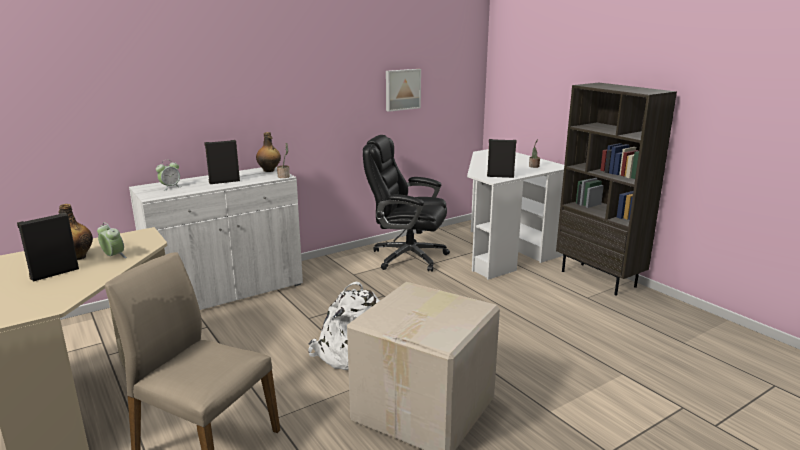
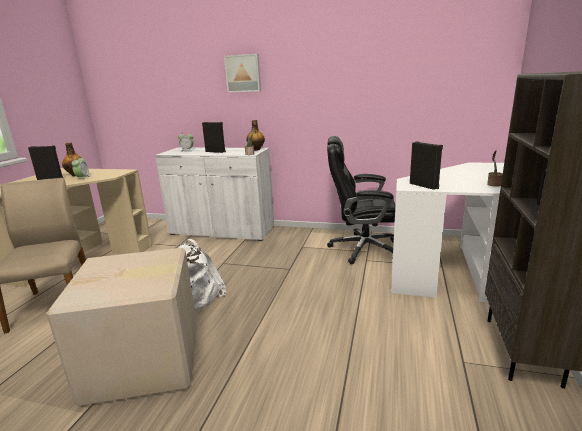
camera: 50 degrees right, 0 degrees up
black office chair [363,135,450,272] -> black office chair turned 60 degrees counterclockwise [327,136,396,264]
picture [386,69,421,112] -> picture moved to [224,54,261,93]

